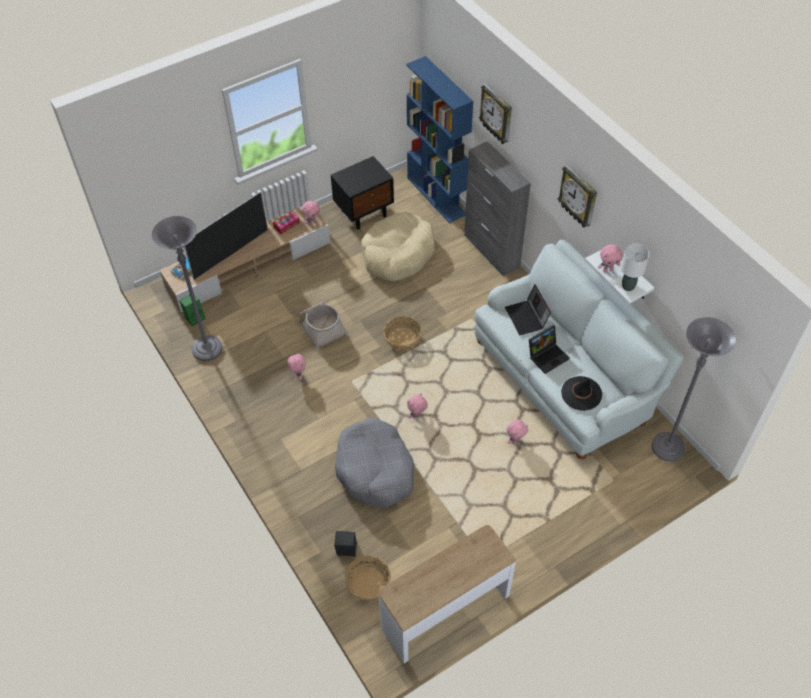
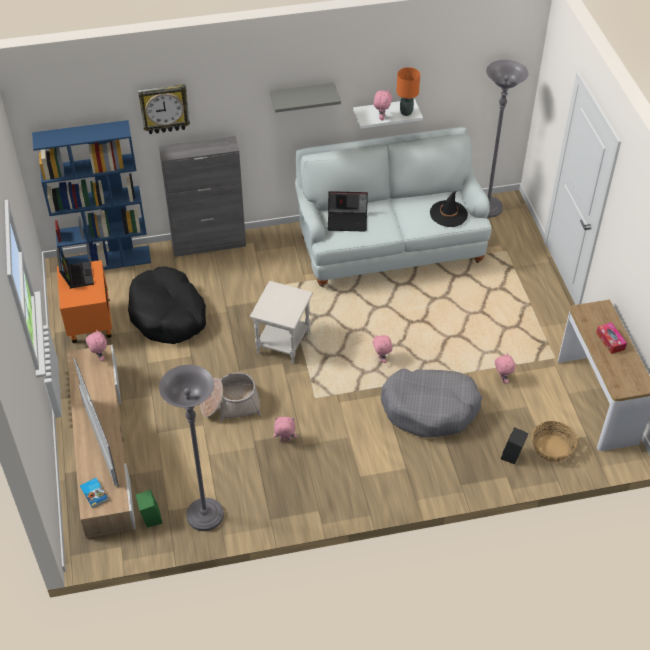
camera: 70 degrees left, 5 degrees down
tissue box [273,211,300,235] -> tissue box moved to [596,322,627,354]
black nightstand [331,156,394,230] -> orange nightstand [57,260,112,343]
beige dog bed [361,212,435,281] -> black dog bed [128,266,206,344]
basket [383,316,422,351] -> white side table [250,281,313,364]
pink plush toy [507,420,528,444] -> pink plush toy moved to [495,353,516,383]
laptop [529,325,570,374] -> laptop moved to [56,249,94,289]
wall clock [558,164,597,228] -> grey shelf [270,83,341,113]
white table lamp [621,244,650,291] -> orange table lamp [396,67,420,116]

